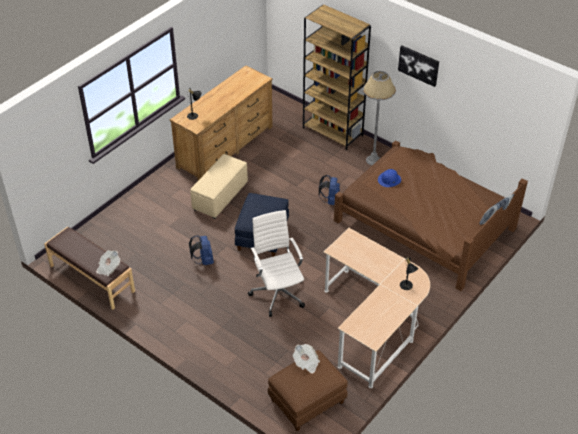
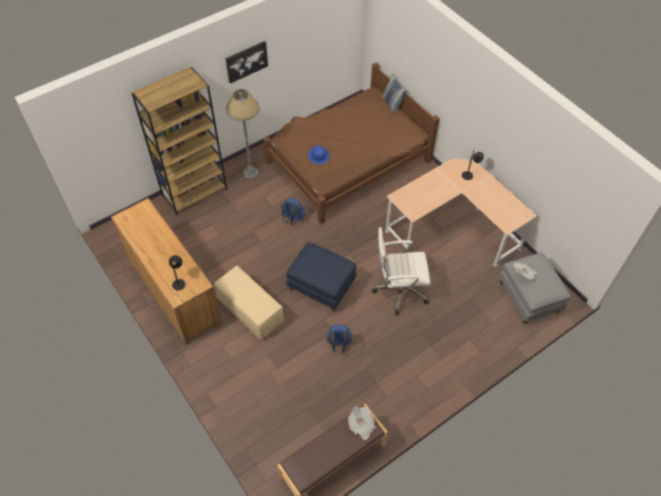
camera: 75 degrees left, 10 degrees up
brown ottoman [268,350,348,431] -> grey ottoman [499,252,571,324]

